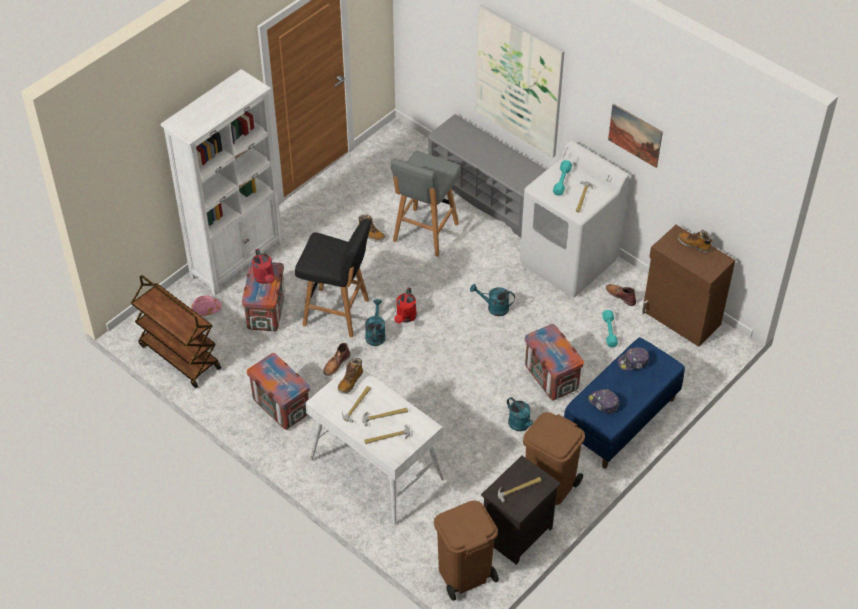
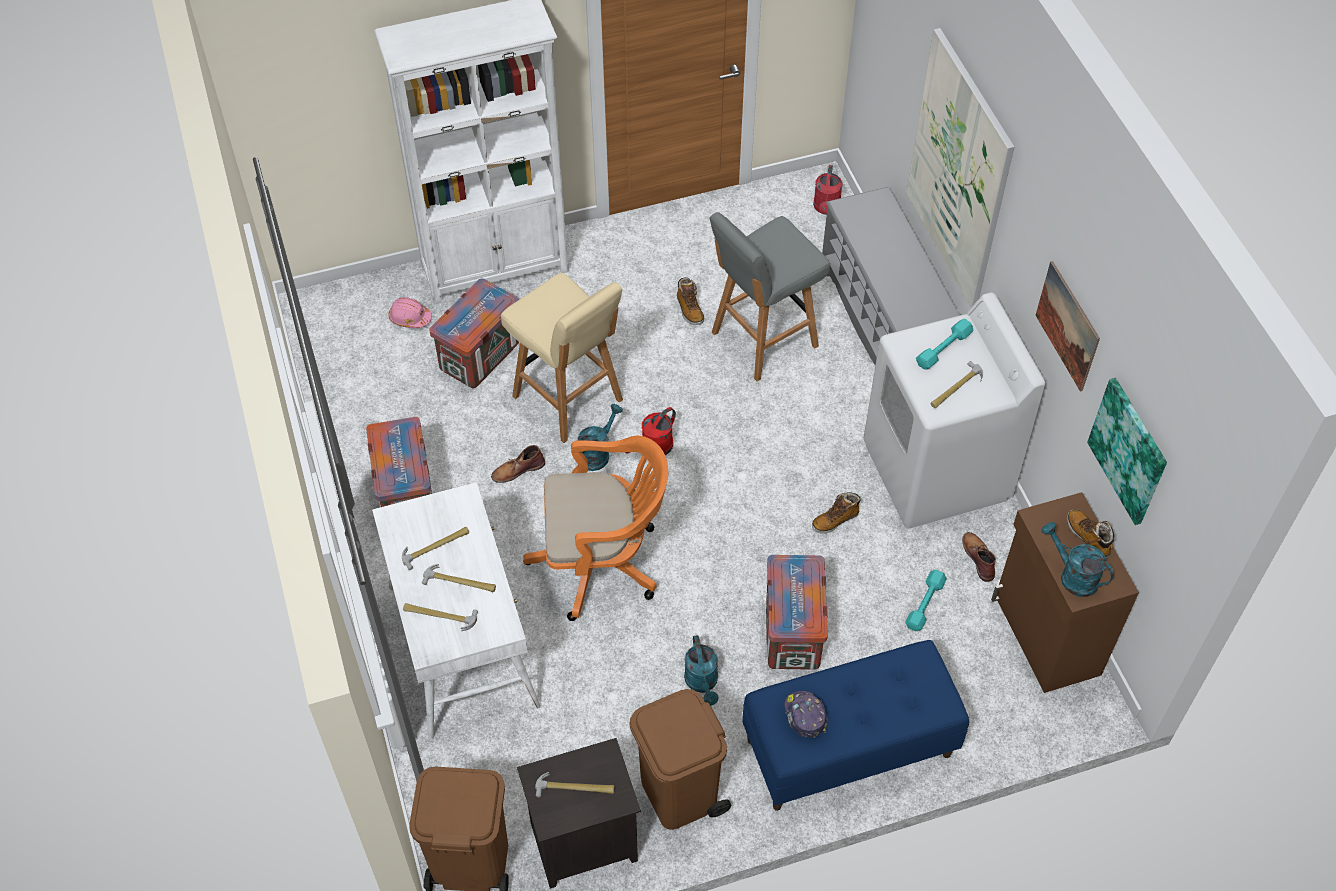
camera: 30 degrees right, 5 degrees up
brown cart [131,275,221,388] -> none
red watering can [252,248,274,284] -> red watering can moved to [813,165,843,215]
black stool [295,218,371,338] -> beige stool [501,273,623,443]
boot [338,358,363,394] -> boot moved to [812,493,861,533]
turquoise watering can [470,284,515,316] -> turquoise watering can moved to [1041,522,1114,597]
cap [617,347,649,370] -> none
none -> orange office chair [523,436,668,621]
none -> picture [1087,378,1167,525]

